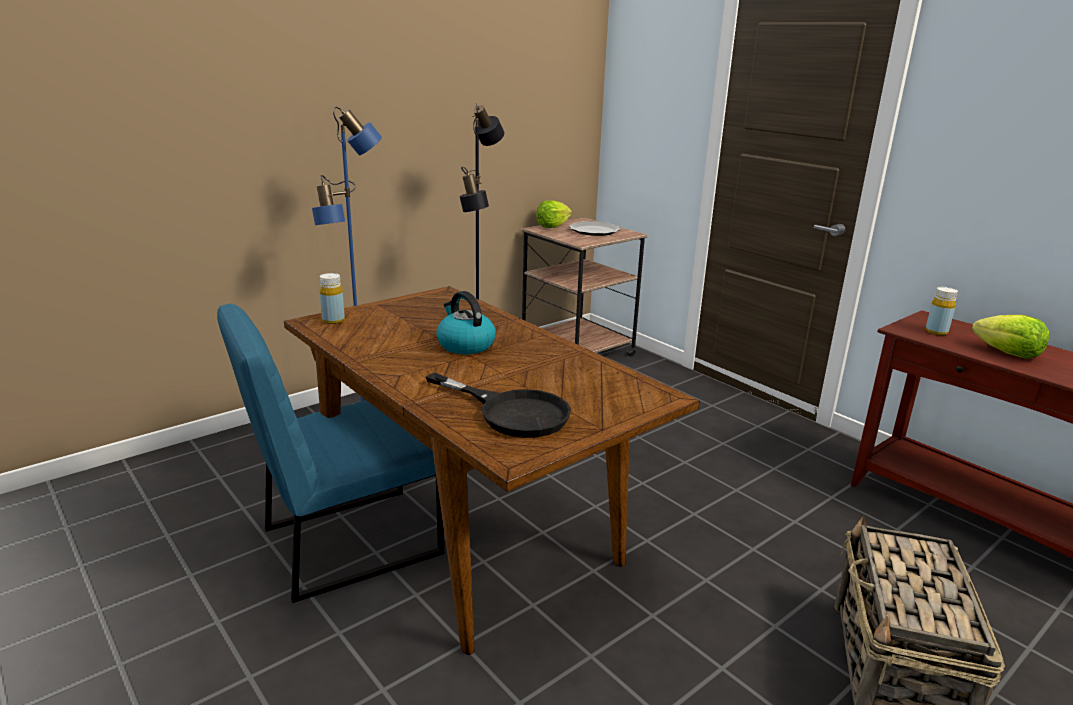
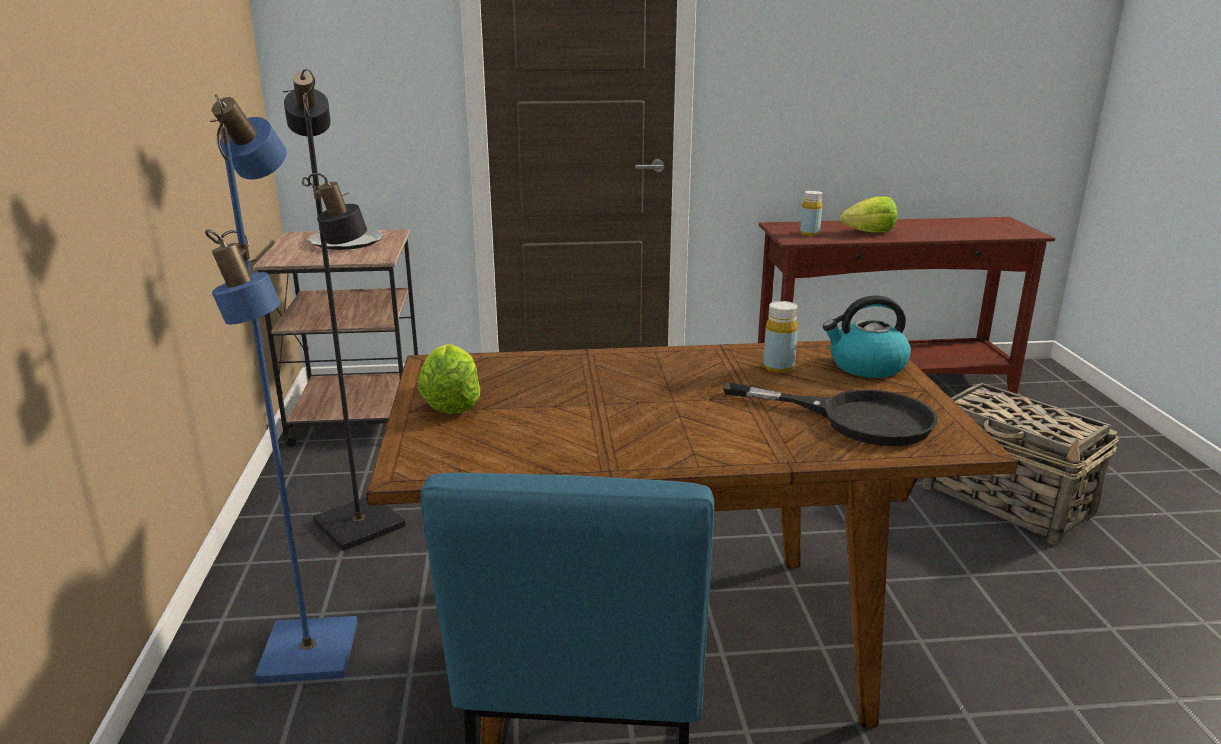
camera: 55 degrees left, 0 degrees up
yellow bottle [319,273,345,324] -> yellow bottle moved to [763,301,798,373]
black frying pan [426,373,571,438] -> black frying pan turned 45 degrees clockwise [723,382,938,446]
kettle [436,291,496,354] -> kettle moved to [823,295,911,378]
lettuce [536,200,572,228] -> lettuce moved to [418,344,480,414]

